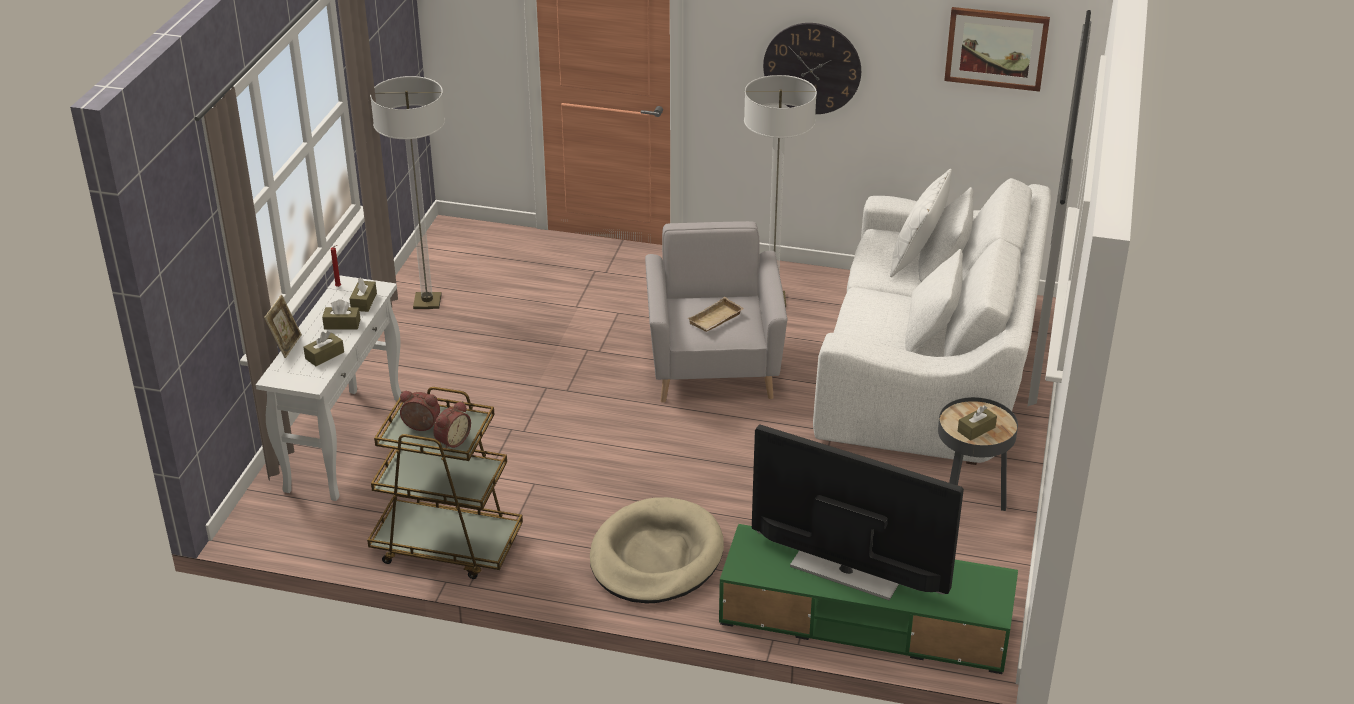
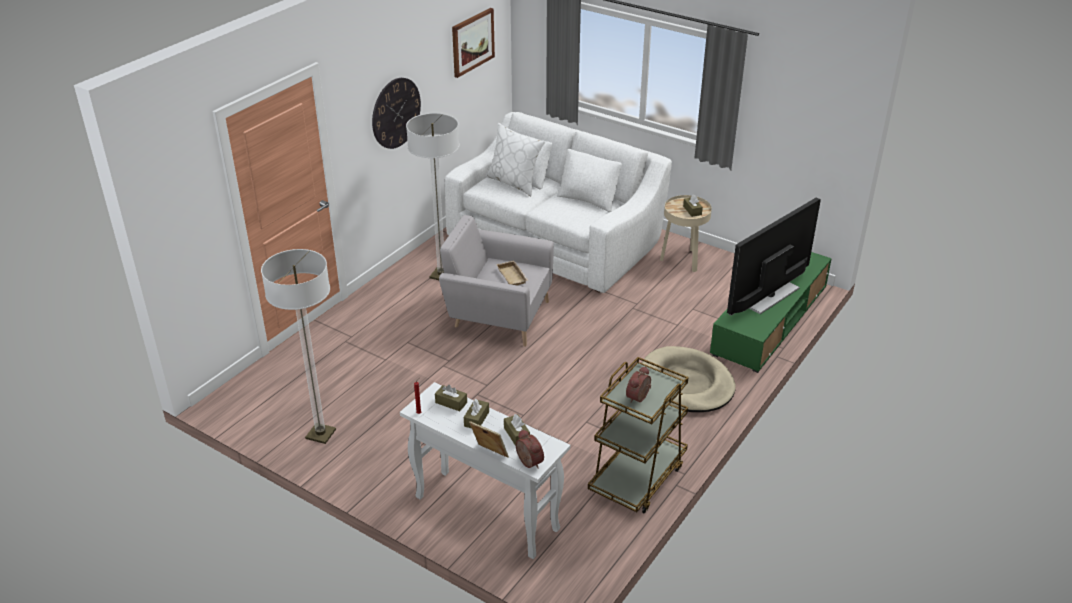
camera: 70 degrees left, 0 degrees up
alarm clock [433,401,471,448] -> alarm clock moved to [516,429,544,468]
black side table [938,397,1018,511] -> beige side table [660,195,712,272]

